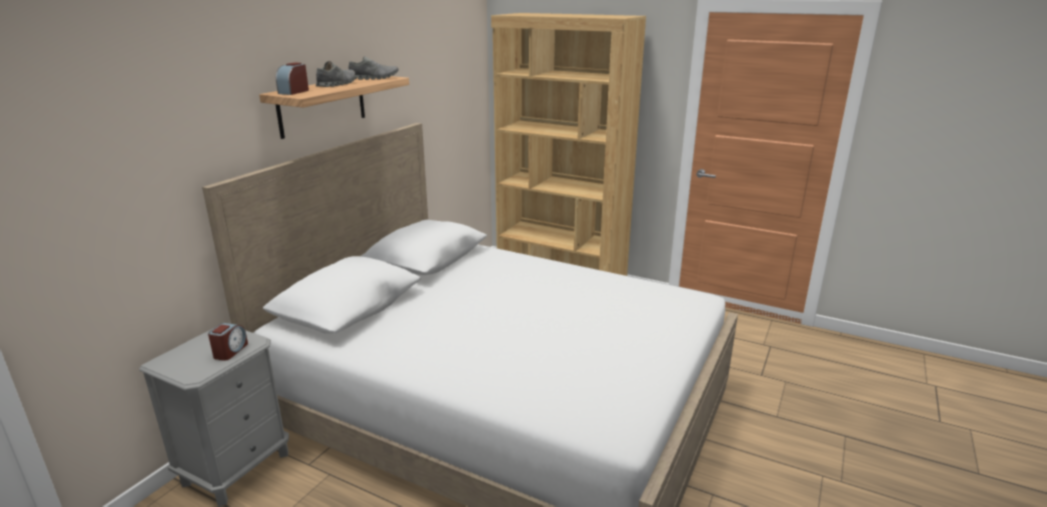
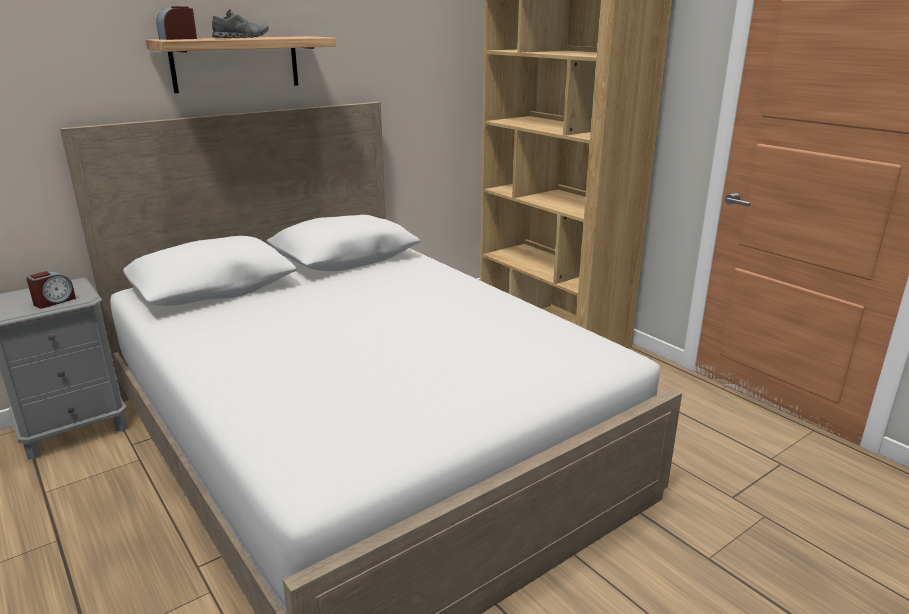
camera: 25 degrees right, 0 degrees up
grey shoe [348,56,399,80] -> none

